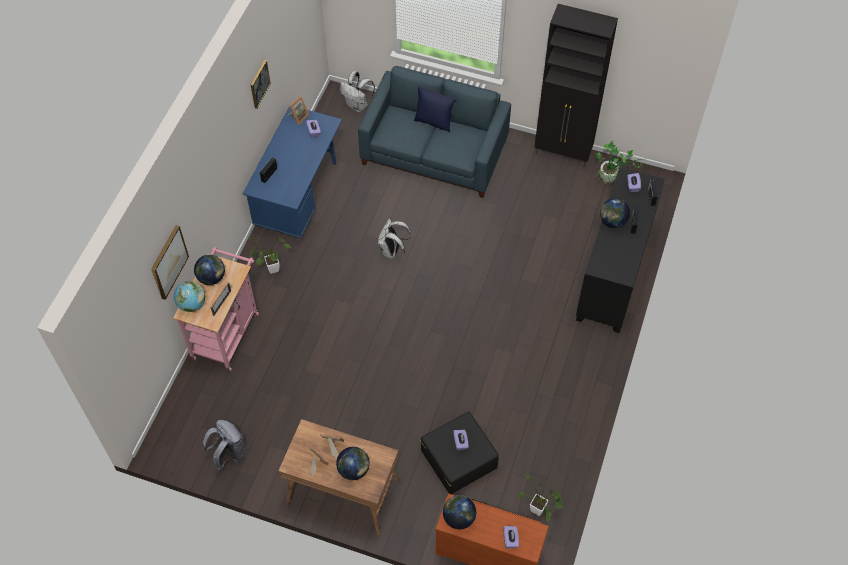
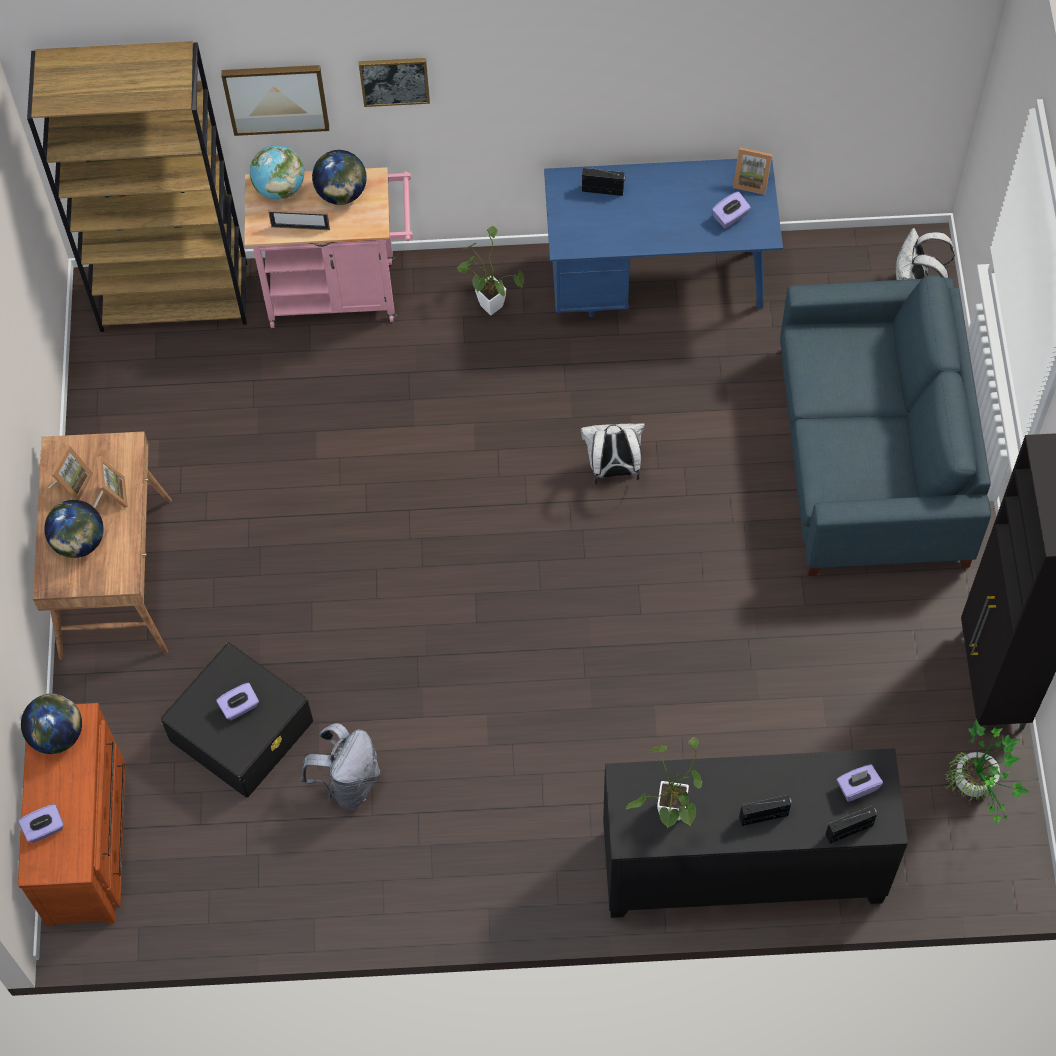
camera: 70 degrees right, 5 degrees up
grey backpack [203,420,246,470] -> grey backpack moved to [301,723,380,810]
picture [251,60,271,109] -> picture moved to [359,58,430,107]
blue pillow [414,86,456,132] -> none
potted plant [518,475,562,521] -> potted plant moved to [626,737,702,828]
globe [600,198,630,228] -> none
none -> brown bookcase [27,41,247,332]

